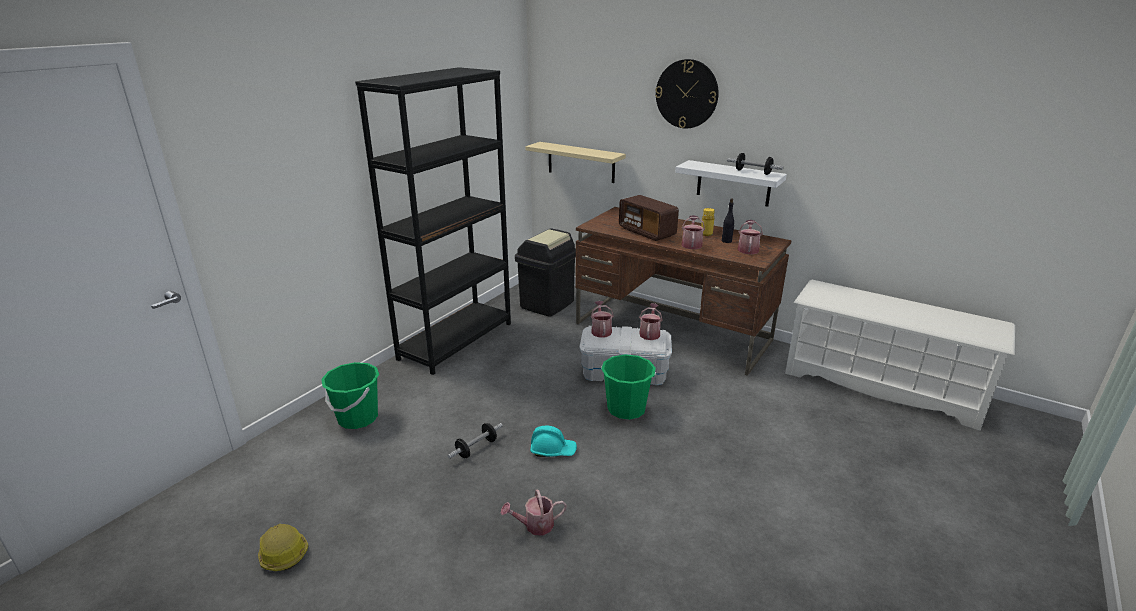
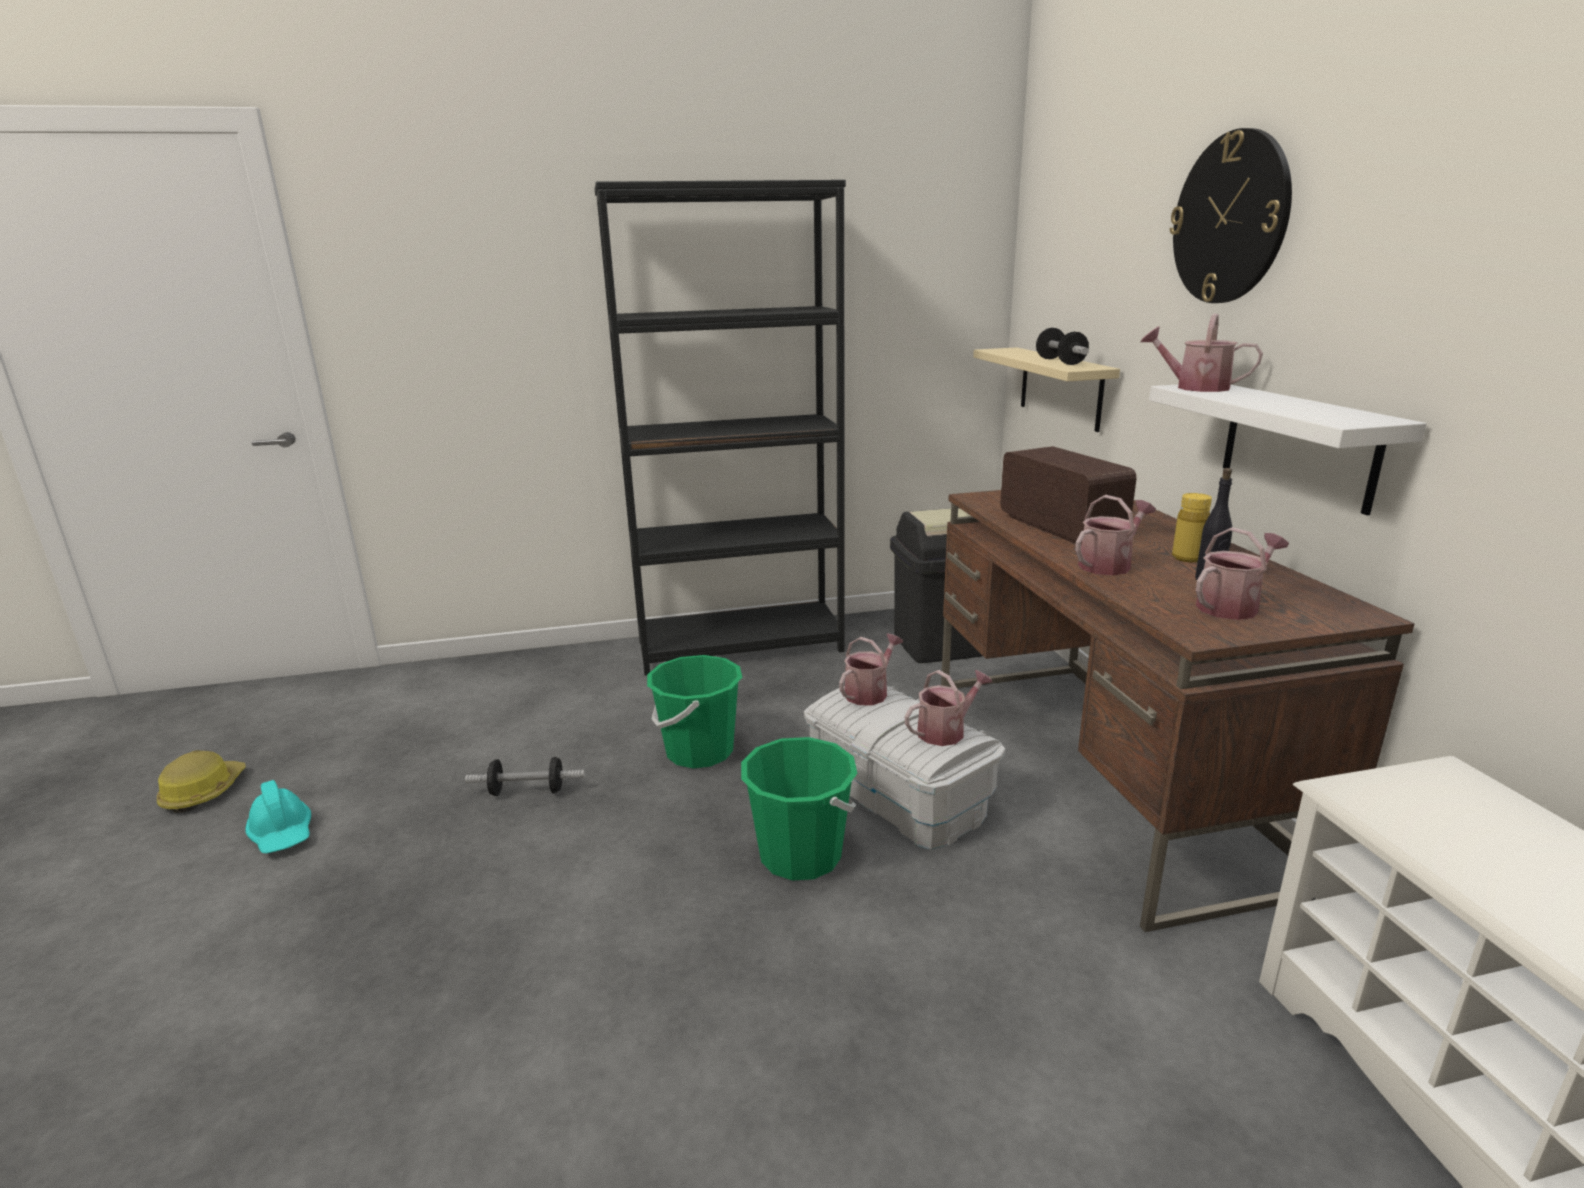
camera: 45 degrees right, 5 degrees down
green bucket [321,362,379,429] -> green bucket moved to [647,655,742,768]
watering can [501,489,567,536] -> watering can moved to [1140,314,1263,392]
turquoise hard hat [530,426,577,457] -> turquoise hard hat moved to [245,780,311,853]
radio [619,195,679,241] -> radio turned 150 degrees clockwise [1000,446,1137,544]
dumbbell [727,153,783,175] -> dumbbell moved to [1036,328,1089,365]

